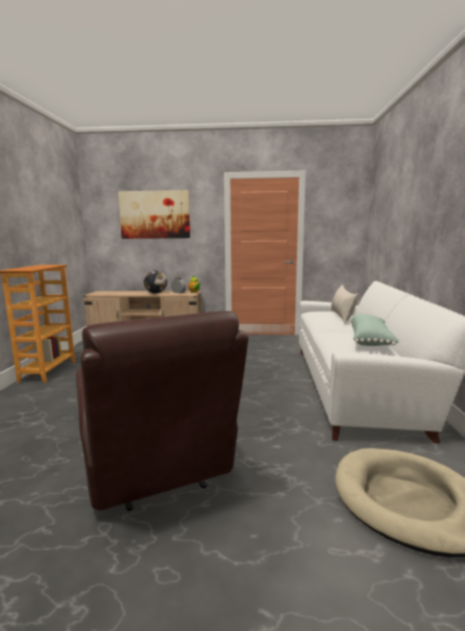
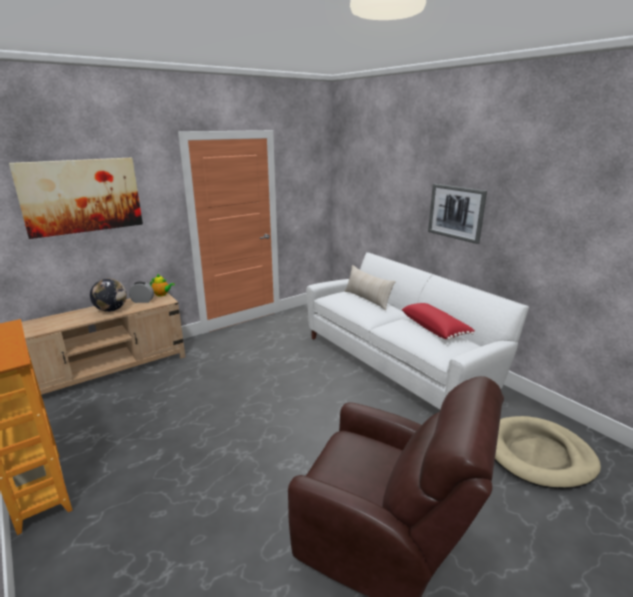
camera: 40 degrees left, 10 degrees up
green pillow [350,314,399,346] -> red pillow [401,303,475,340]
none -> picture [428,184,487,244]

